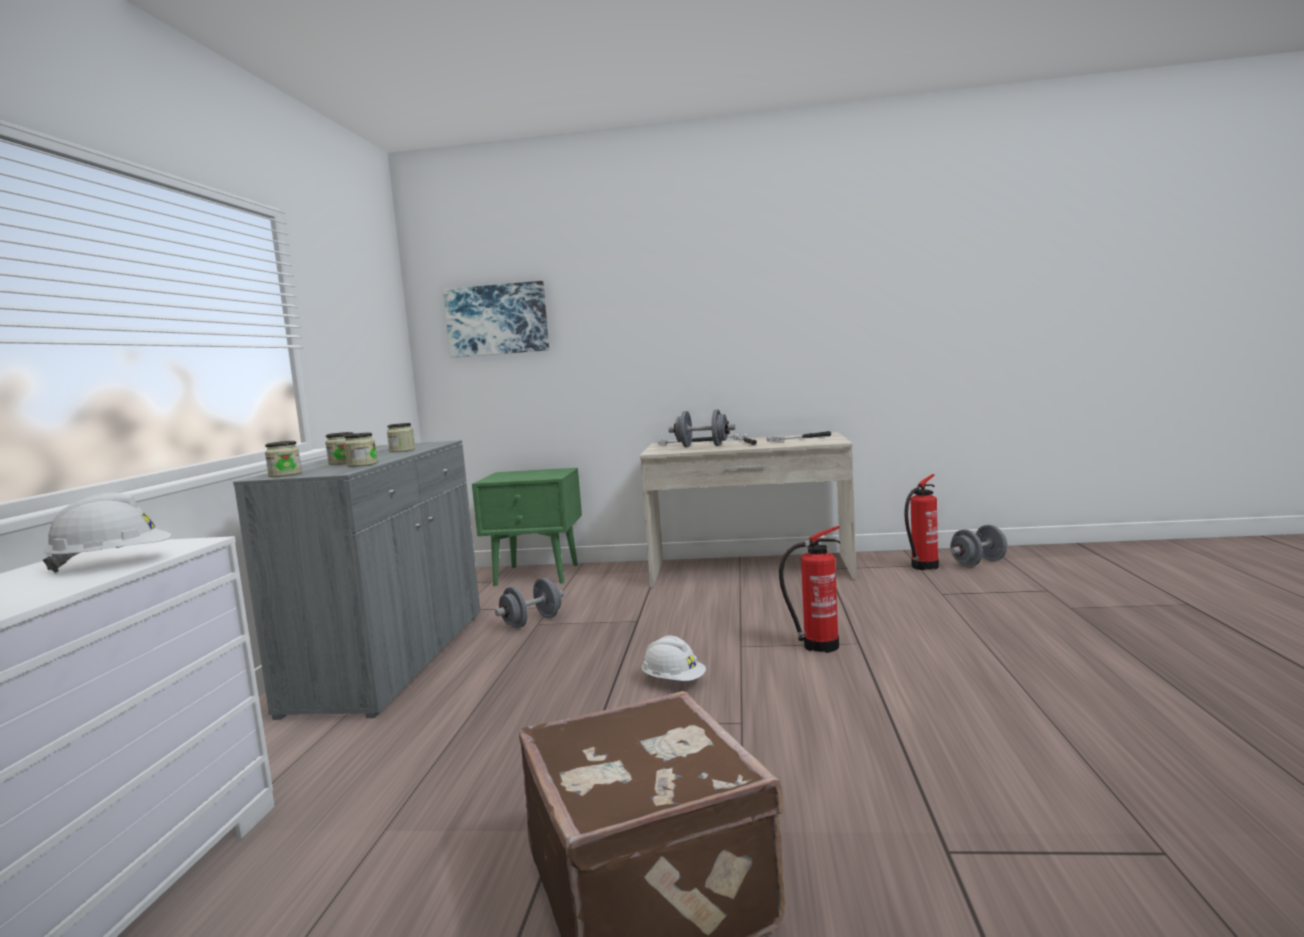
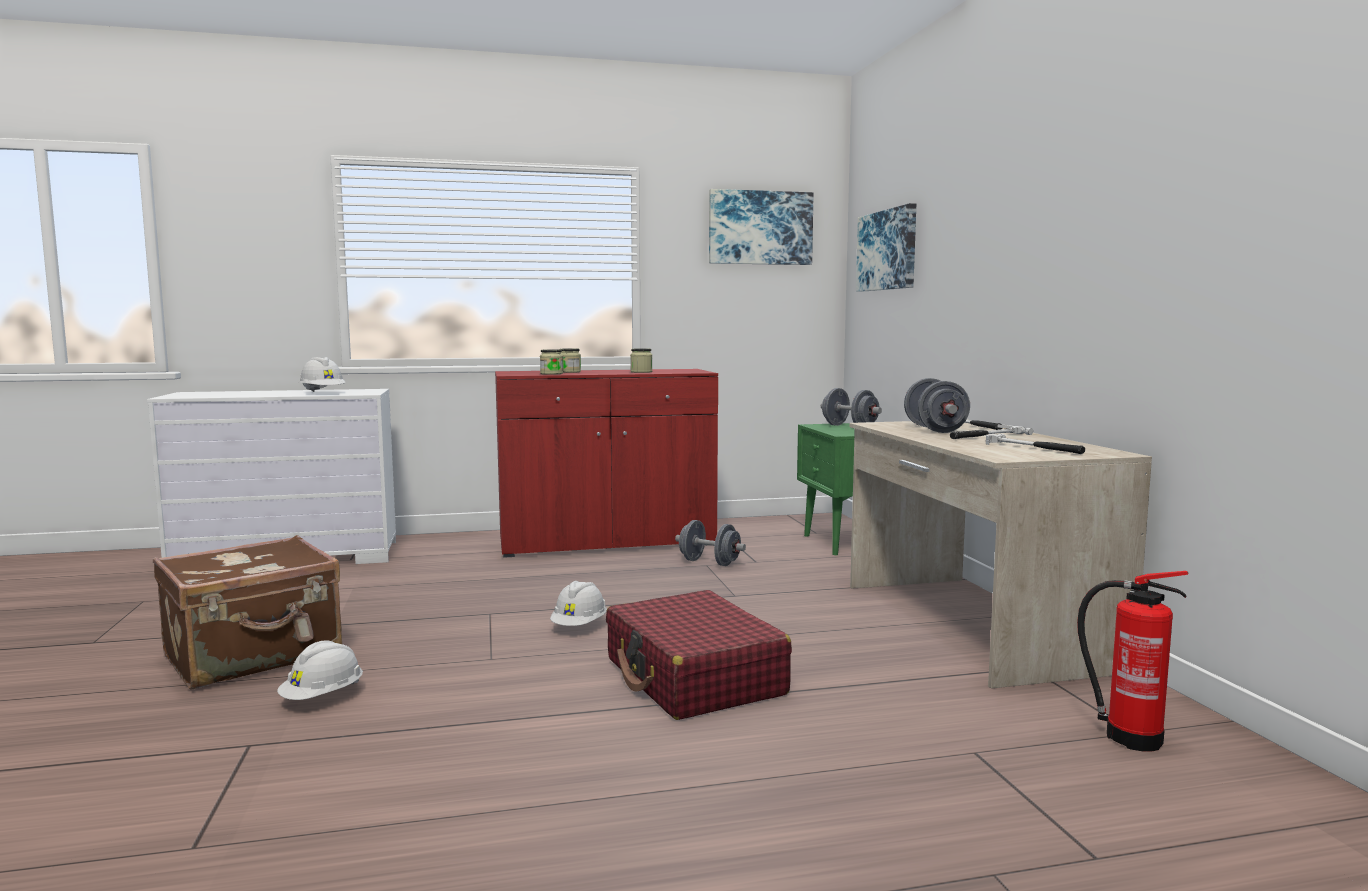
camera: 70 degrees right, 0 degrees up
grey cabinet [233,440,480,720] -> red cabinet [495,369,718,558]
jar [265,441,302,477] -> none
fire extinguisher [779,526,840,653] -> red suitcase [606,590,792,720]
grey dumbbell [950,525,1007,567] -> grey dumbbell moved to [821,388,882,426]
none -> white hard hat [277,640,363,700]
none -> picture [709,189,814,265]

